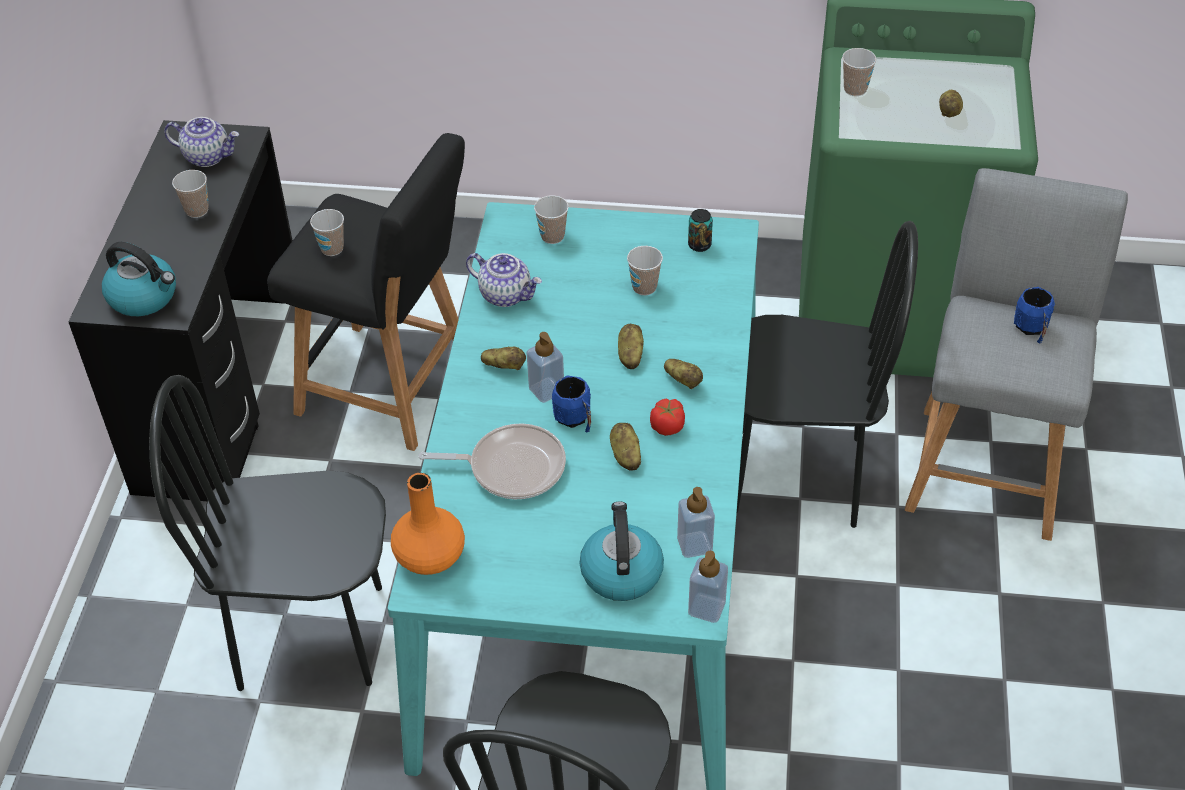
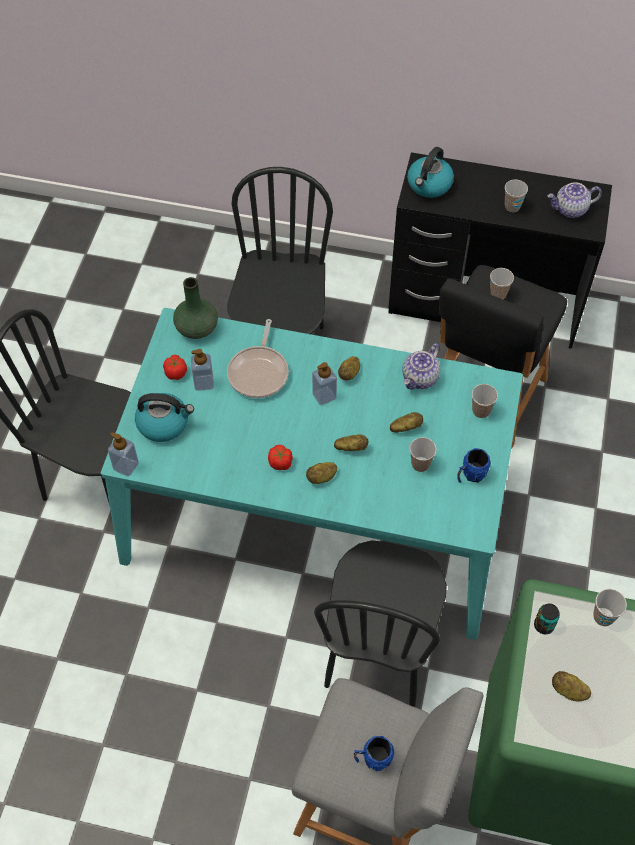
camera: 95 degrees right, 10 degrees up
teapot [164,117,239,167] -> teapot turned 60 degrees clockwise [547,182,602,218]
orange vase [391,473,465,575] -> green vase [173,277,218,339]
blue mug [552,375,591,433] -> blue mug moved to [457,448,491,483]
potato [610,423,641,471] -> potato moved to [390,412,423,433]
soap dispenser [677,487,715,558] -> soap dispenser moved to [191,349,214,391]
can [688,209,713,252] -> can moved to [534,604,560,634]
none -> tomato [163,355,187,380]

